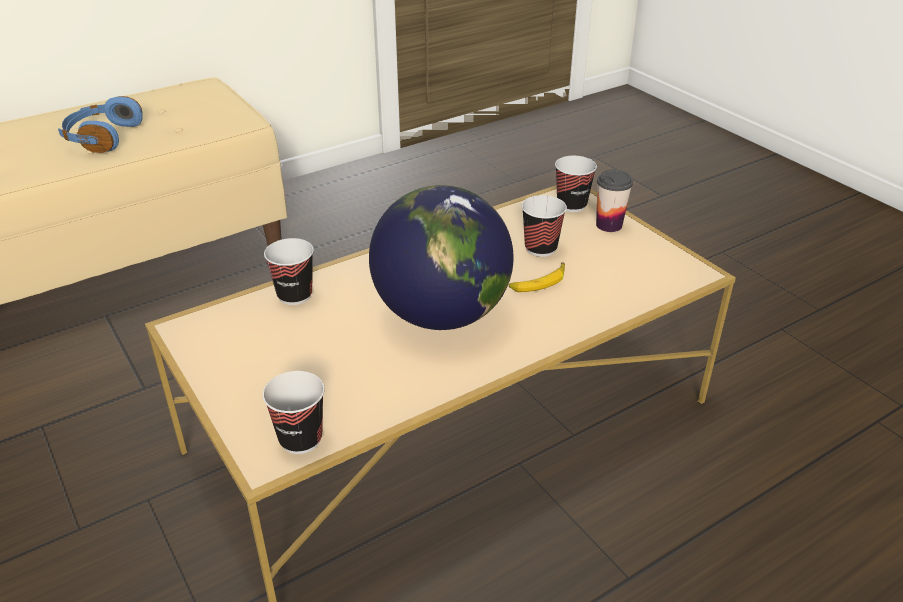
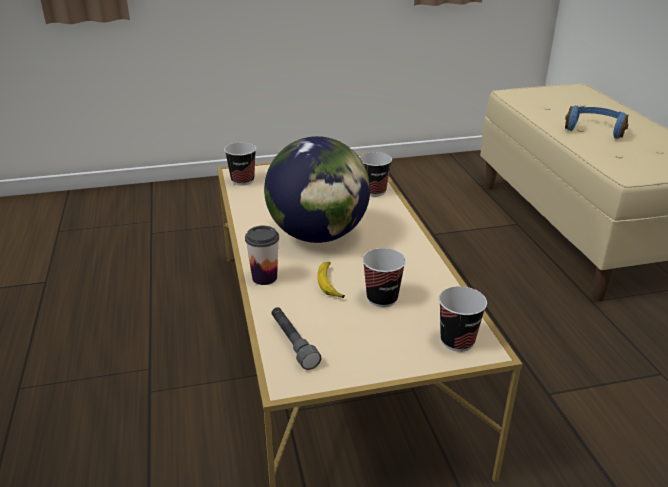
camera: 110 degrees right, 5 degrees down
cup [596,169,633,232] -> cup moved to [245,226,279,285]
none -> grey flashlight [271,307,321,370]

